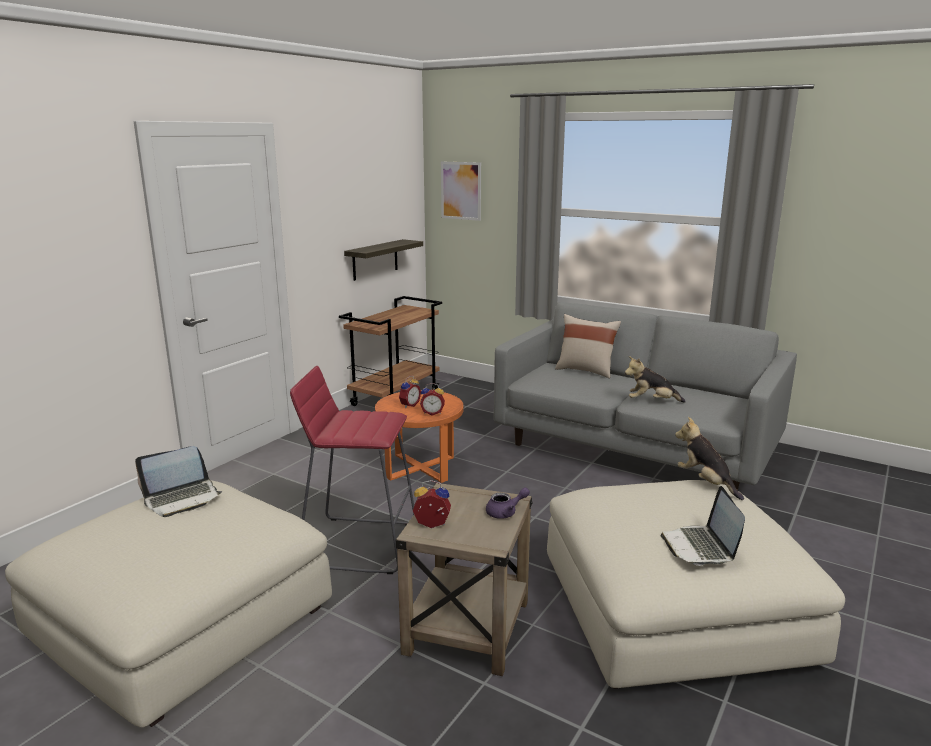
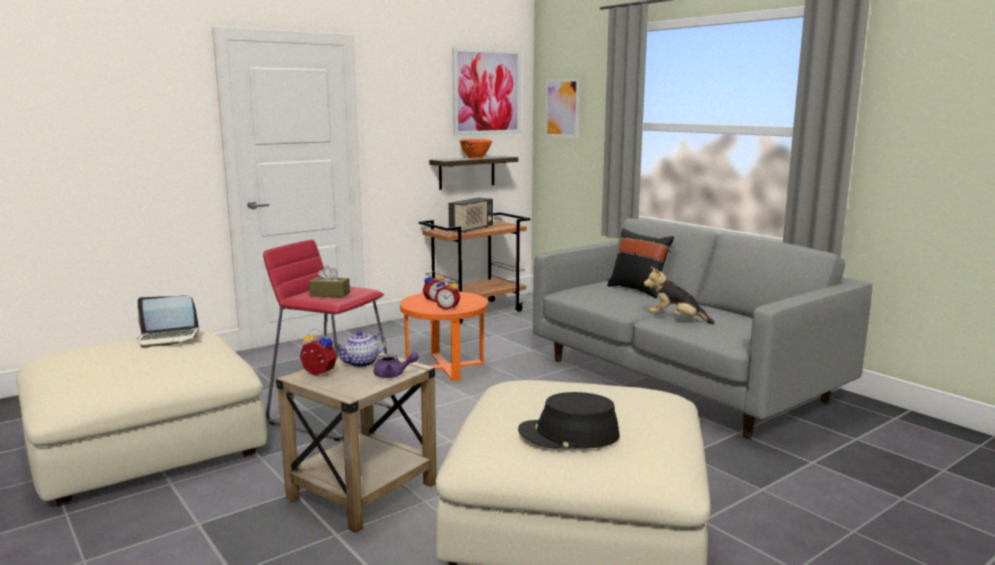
camera: 20 degrees right, 5 degrees down
beige pillow [555,314,621,378] -> black pillow [607,228,674,298]
laptop [660,486,745,566] -> black hat [518,392,620,449]
plush toy [675,417,744,500] -> none
none -> brown tissue box [309,265,350,298]
none -> teapot [334,331,386,367]
none -> radio [449,197,493,233]
none -> picture [453,48,521,135]
none -> orange bowl [459,139,492,159]

